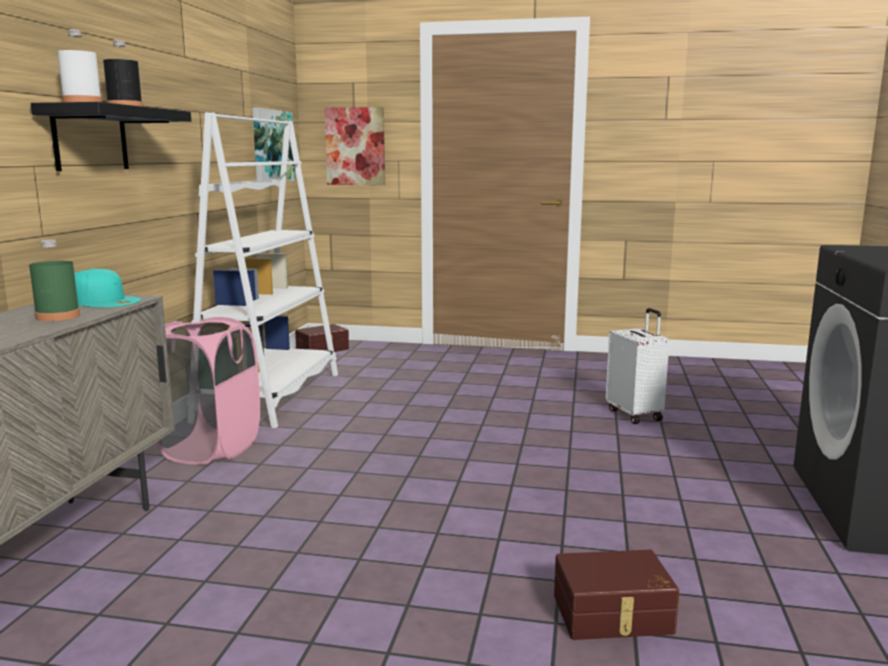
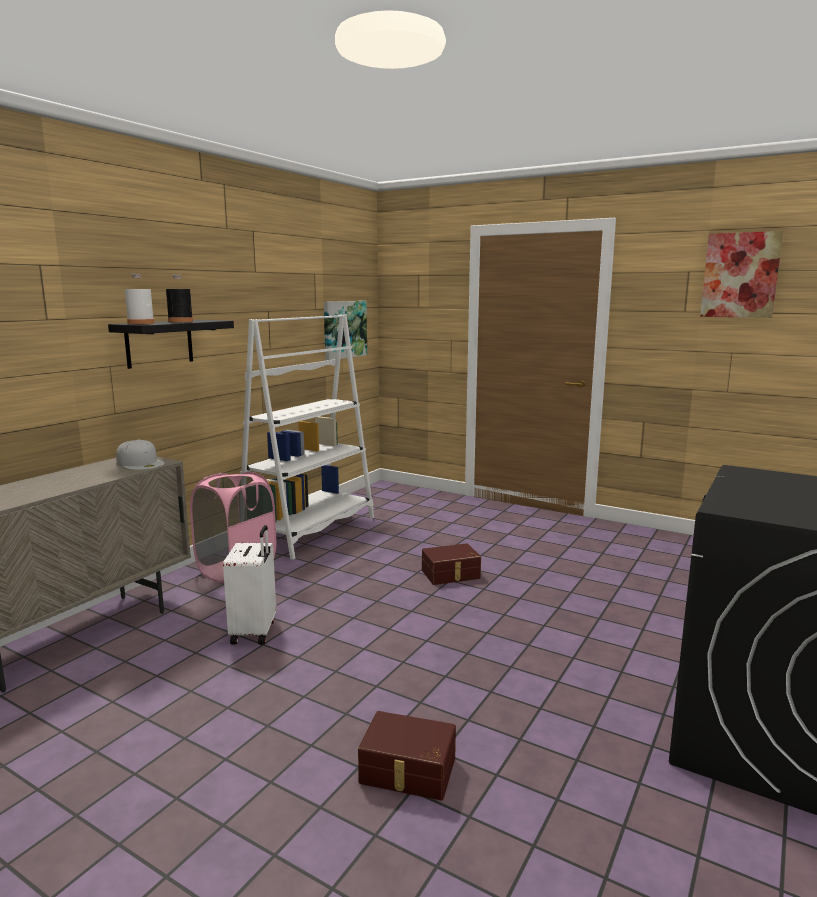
camera: 20 degrees right, 0 degrees up
green bottle [29,240,80,321] -> none
turquoise cap [74,268,141,308] -> white cap [116,440,165,470]
brown storage box [295,324,349,352] -> brown storage box moved to [422,543,481,585]
picture [324,107,385,185] -> picture moved to [700,231,783,318]
white suitcase [606,308,669,424] -> white suitcase moved to [223,525,276,645]

